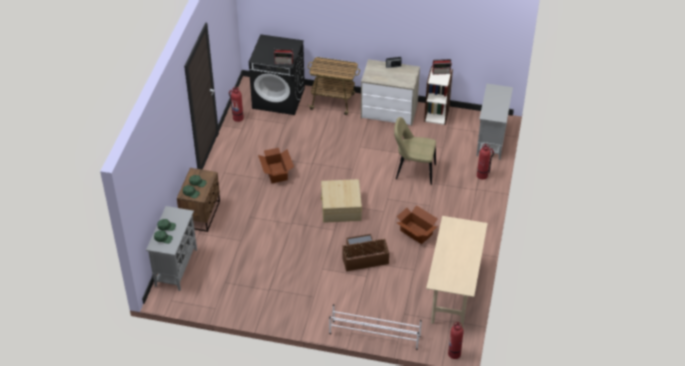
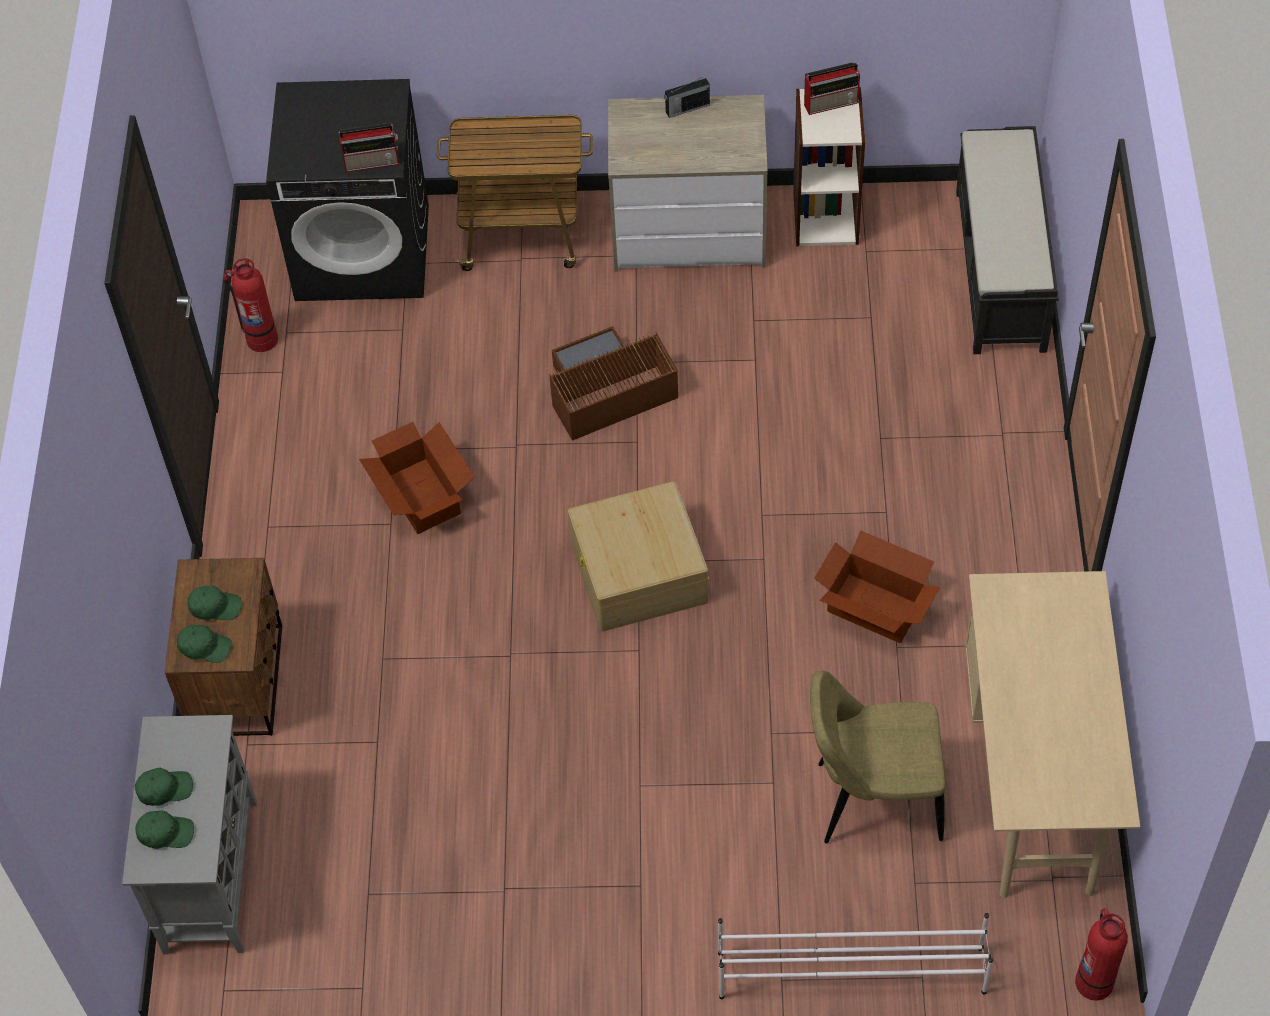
camera: 10 degrees left, 10 degrees up
brown storage box [342,234,389,271] -> brown storage box moved to [549,326,678,441]
beige chair [394,117,436,185] -> beige chair moved to [810,671,946,843]
grey cabinet [476,84,513,160] -> black bench [956,126,1059,354]
fire extinguisher [477,144,494,180] -> none

